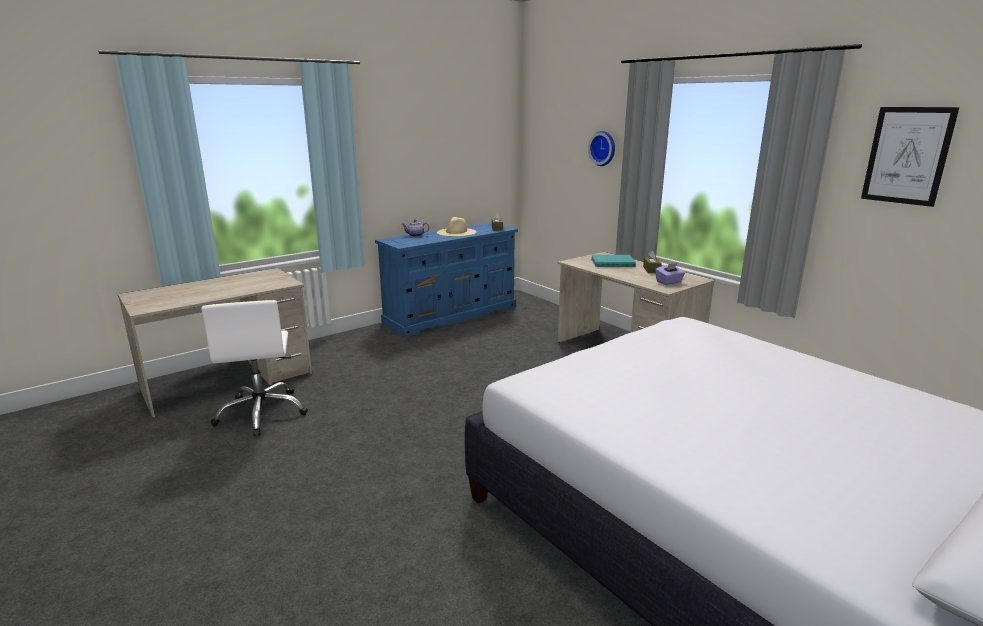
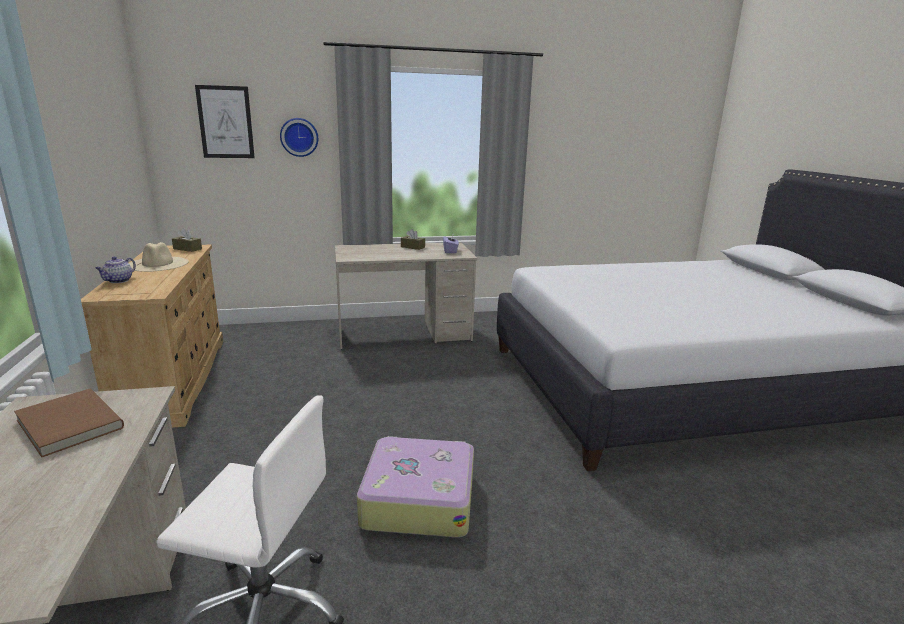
camera: 65 degrees left, 0 degrees up
blue dresser [375,222,518,337] -> beige dresser [81,245,223,428]
turquoise book [591,255,636,267] -> none
picture [861,107,959,207] -> picture moved to [195,85,255,158]
none -> brown book [14,389,124,457]
none -> suitcase [357,436,474,538]

